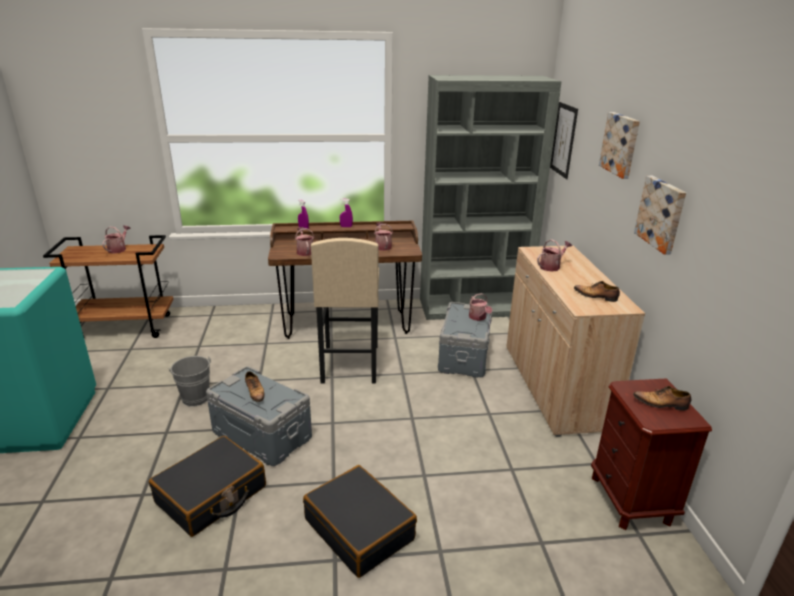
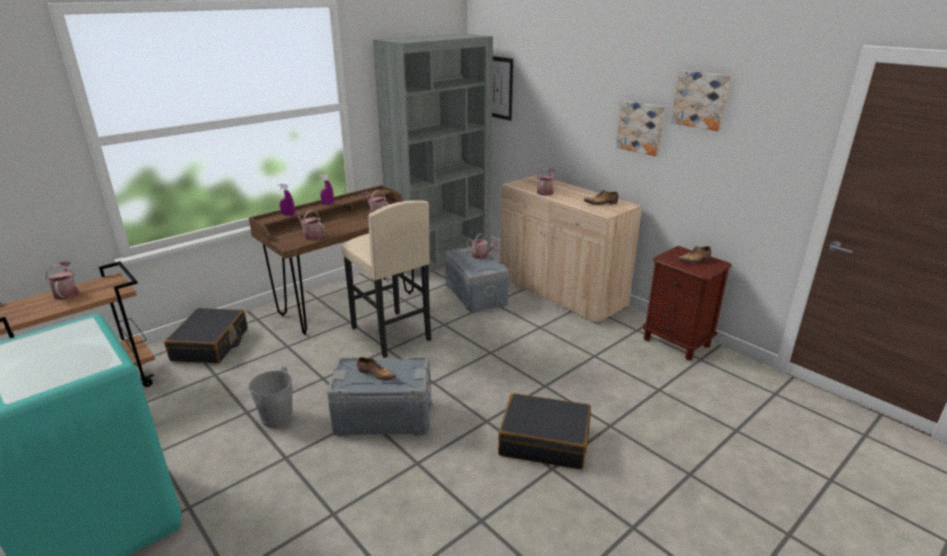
camera: 35 degrees left, 0 degrees up
black suitcase [149,436,266,537] -> black suitcase moved to [164,308,248,363]
picture [599,112,640,179] -> picture moved to [671,70,730,131]

